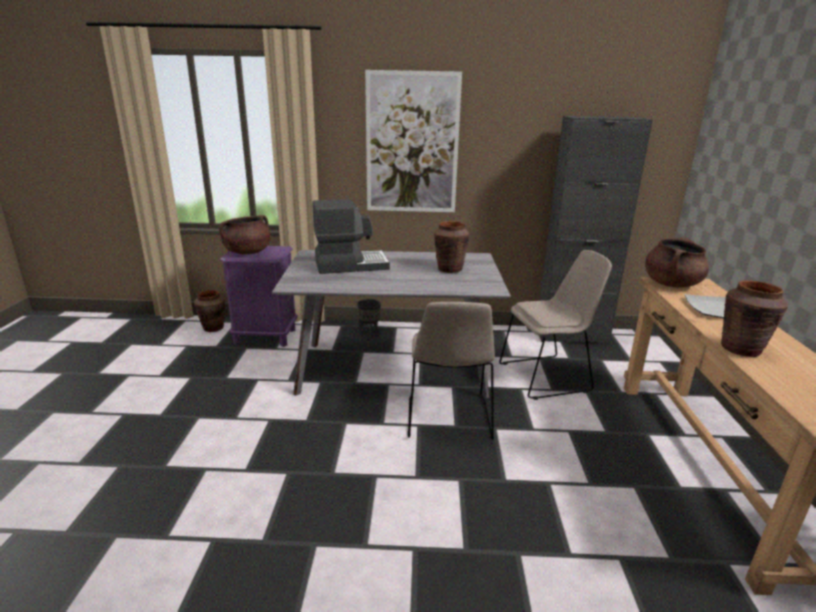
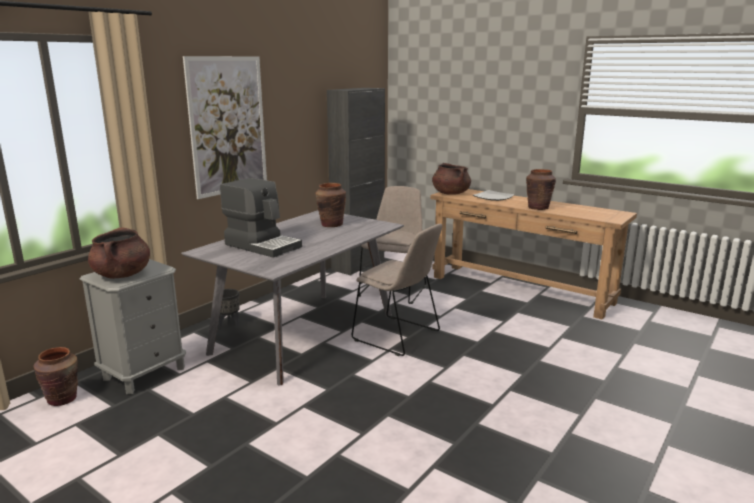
camera: 55 degrees left, 5 degrees down
purple nightstand [220,246,298,347] -> grey nightstand [80,259,186,394]
coffee machine [312,199,390,274] -> coffee machine turned 105 degrees clockwise [220,178,302,258]

